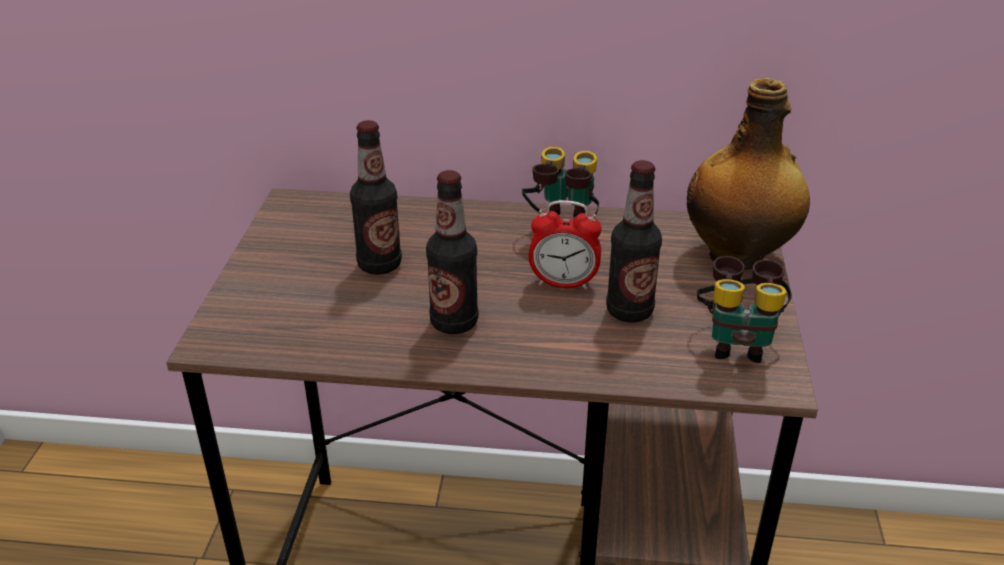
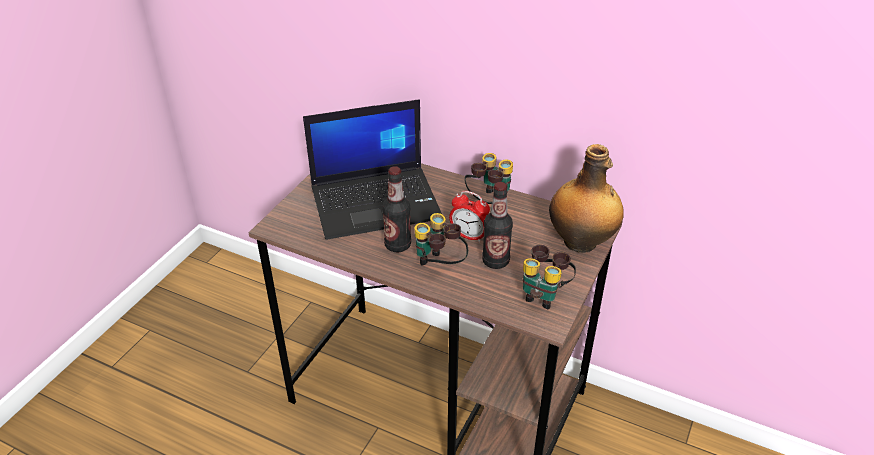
camera: 20 degrees right, 5 degrees up
bottle [350,120,402,275] -> laptop [303,99,442,240]
none -> binoculars [415,213,468,265]

